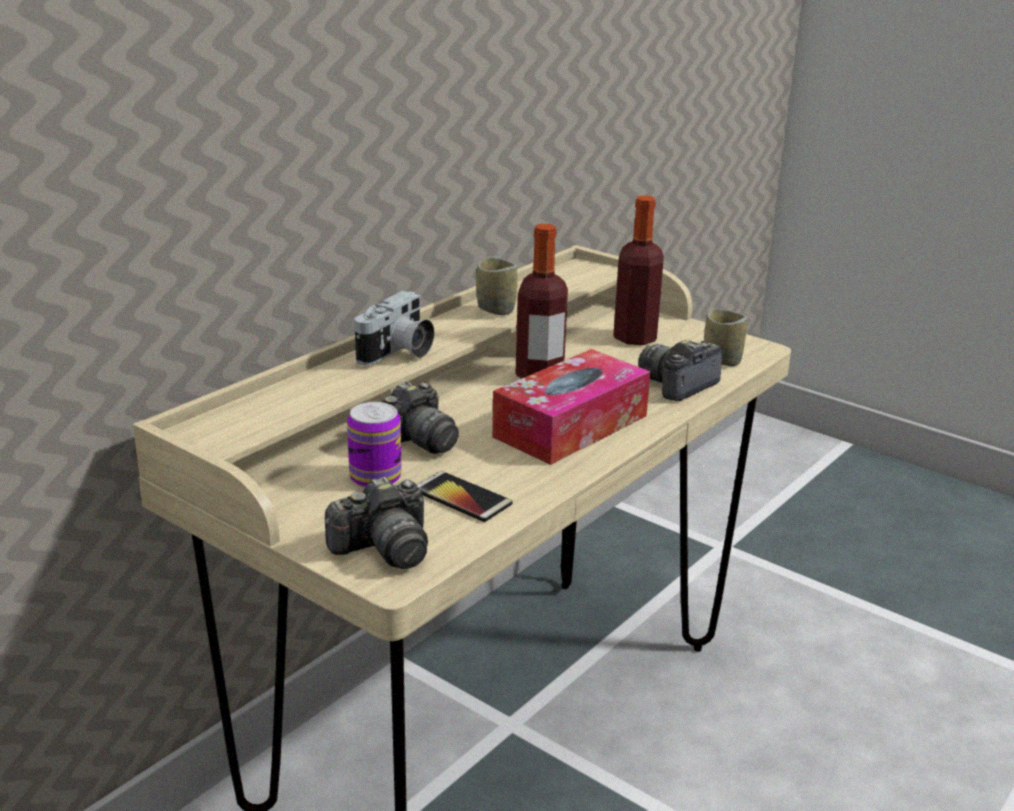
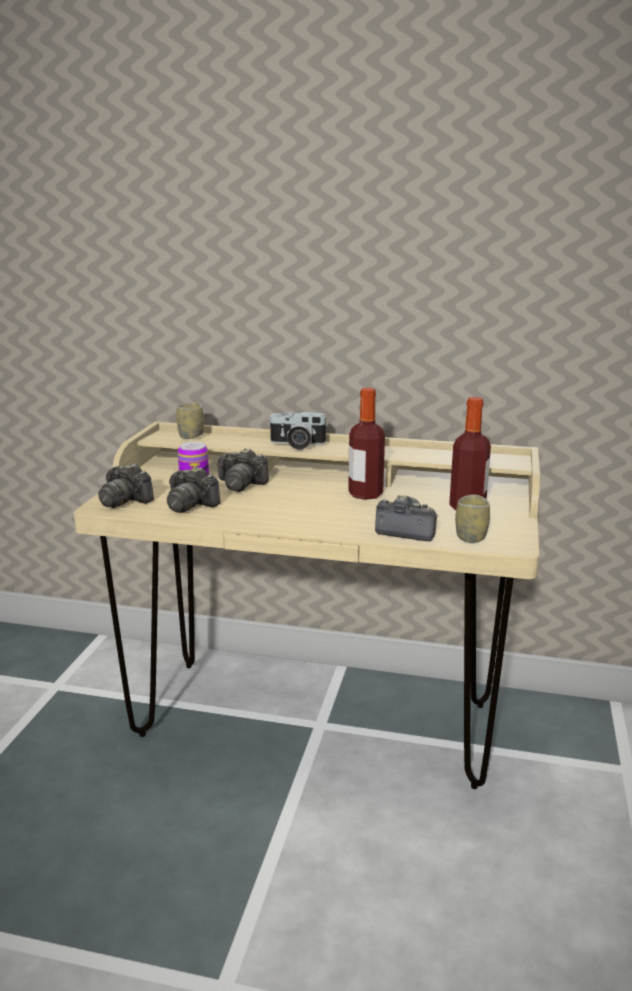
camera: 65 degrees right, 5 degrees down
phone [417,471,513,522] -> camera [167,467,221,513]
cup [476,257,518,315] -> cup moved to [177,402,204,439]
tissue box [492,349,650,465] -> none

